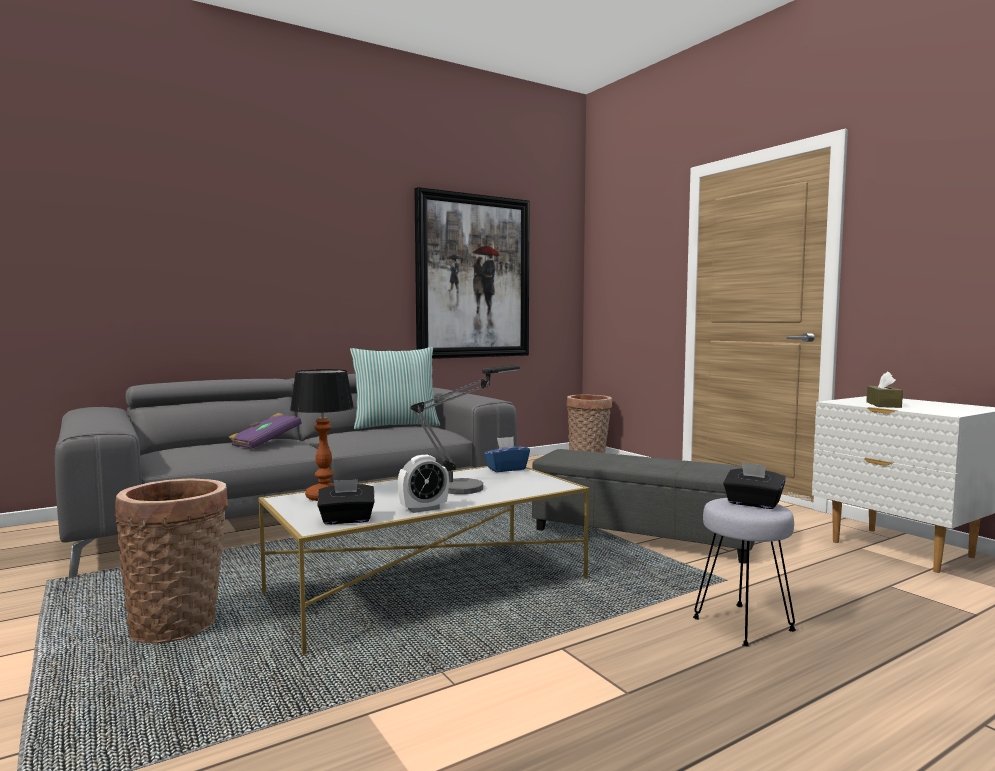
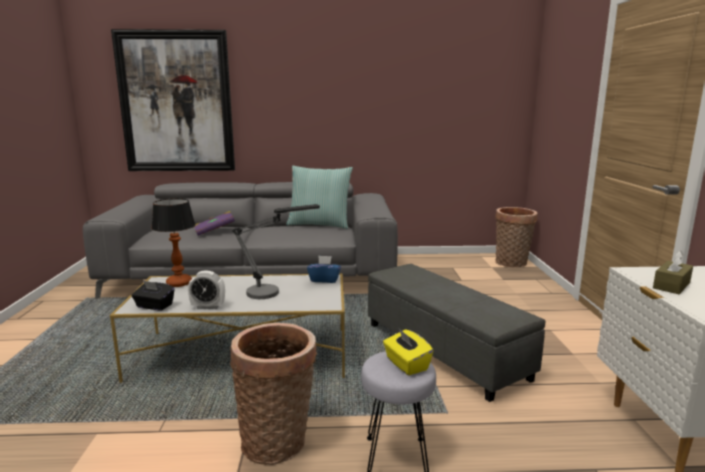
camera: 30 degrees right, 10 degrees up
basket [114,478,228,643] -> basket moved to [230,323,317,465]
picture [414,187,530,359] -> picture moved to [111,29,235,171]
black tissue box [723,462,786,509] -> yellow tissue box [383,327,433,375]

